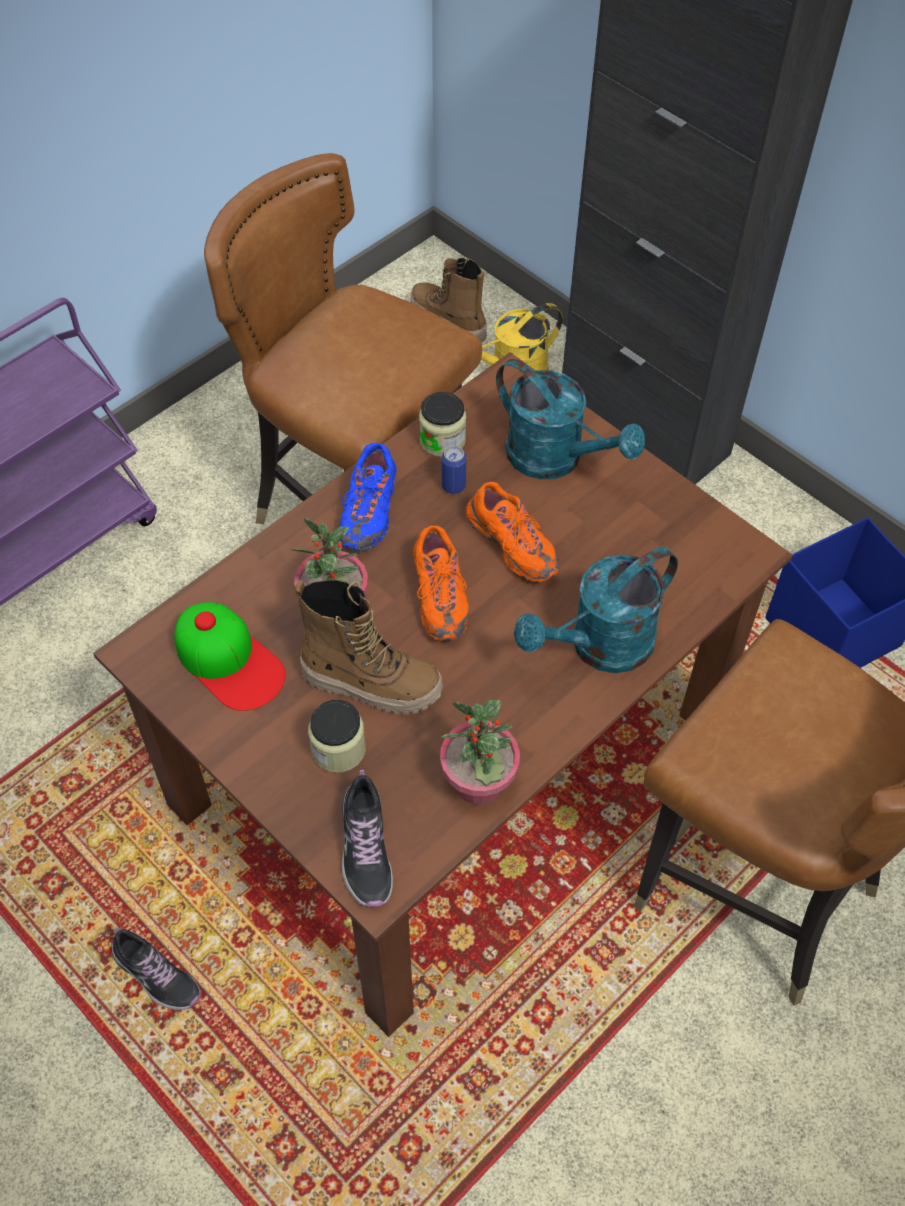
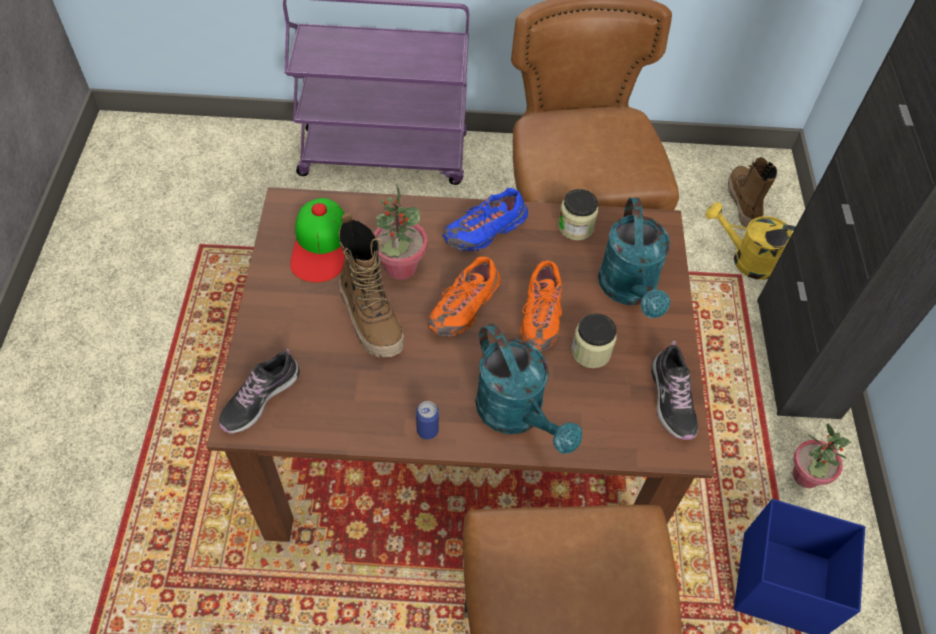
camera: 45 degrees right, 0 degrees up
shoe [112,927,201,1010] -> shoe moved to [651,341,698,440]
jar [308,700,366,773] -> jar moved to [571,313,617,368]
potted plant [440,700,520,805] -> potted plant moved to [793,424,851,488]
can [442,446,466,494] -> can moved to [416,401,439,440]
turquoise watering can [514,547,678,673] -> turquoise watering can turned 135 degrees counterclockwise [475,323,582,454]

